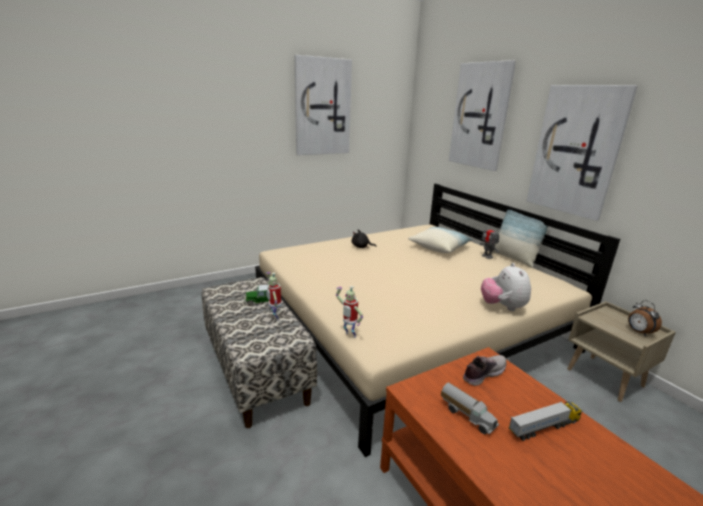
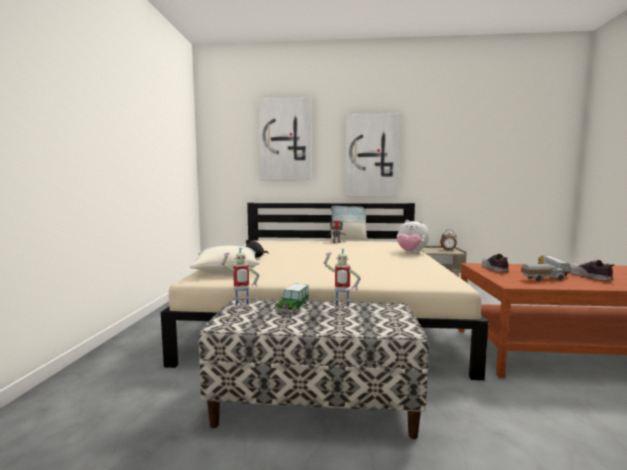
camera: 55 degrees left, 15 degrees down
picture [294,55,352,155] -> none
toy robot [336,286,363,338] -> toy robot moved to [222,247,259,308]
pillow [408,227,474,253] -> pillow moved to [189,246,260,274]
none -> shoe [569,260,614,281]

